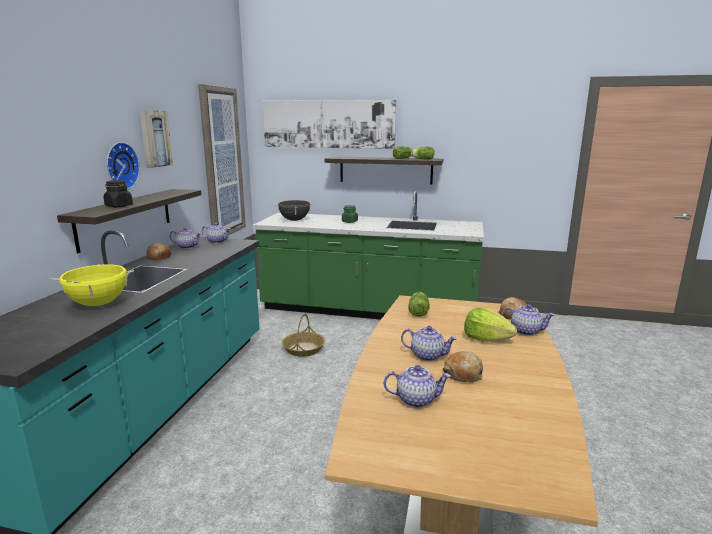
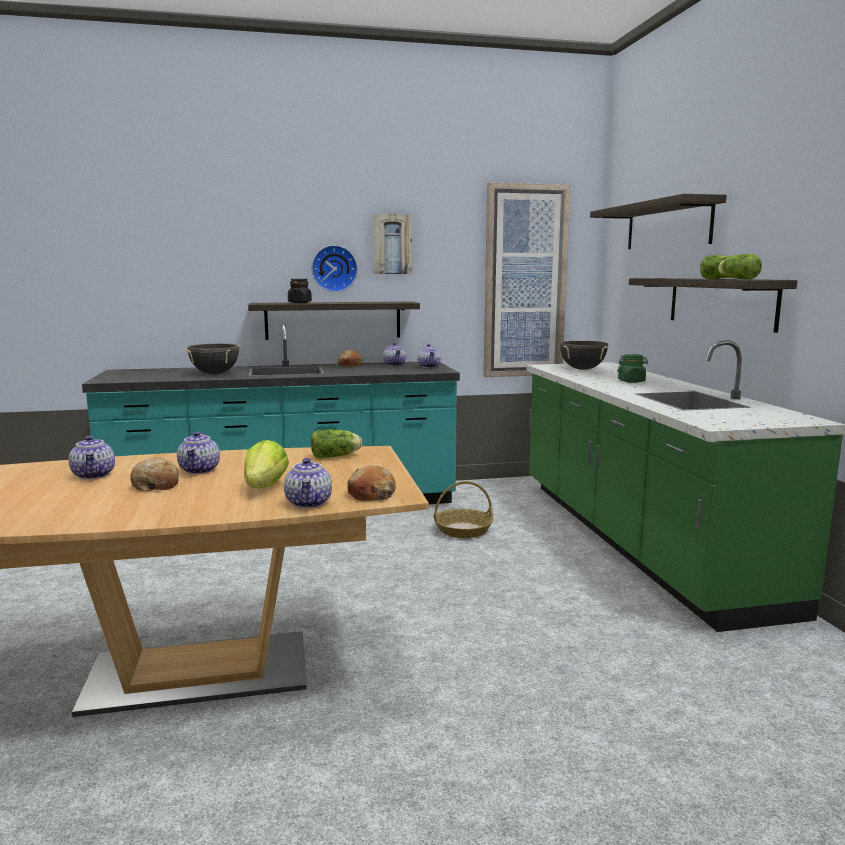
camera: 65 degrees right, 5 degrees down
yellow cooking pot [51,264,134,306] -> black cooking pot [184,344,241,374]
picture [263,100,396,149] -> shelf [590,194,727,249]

